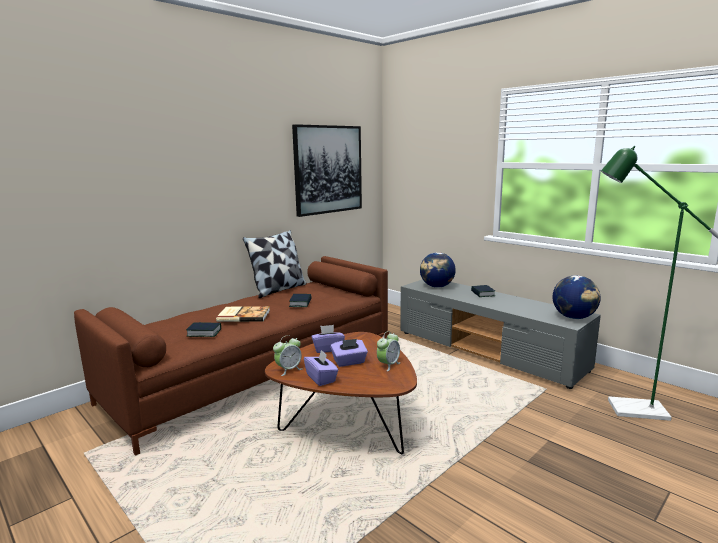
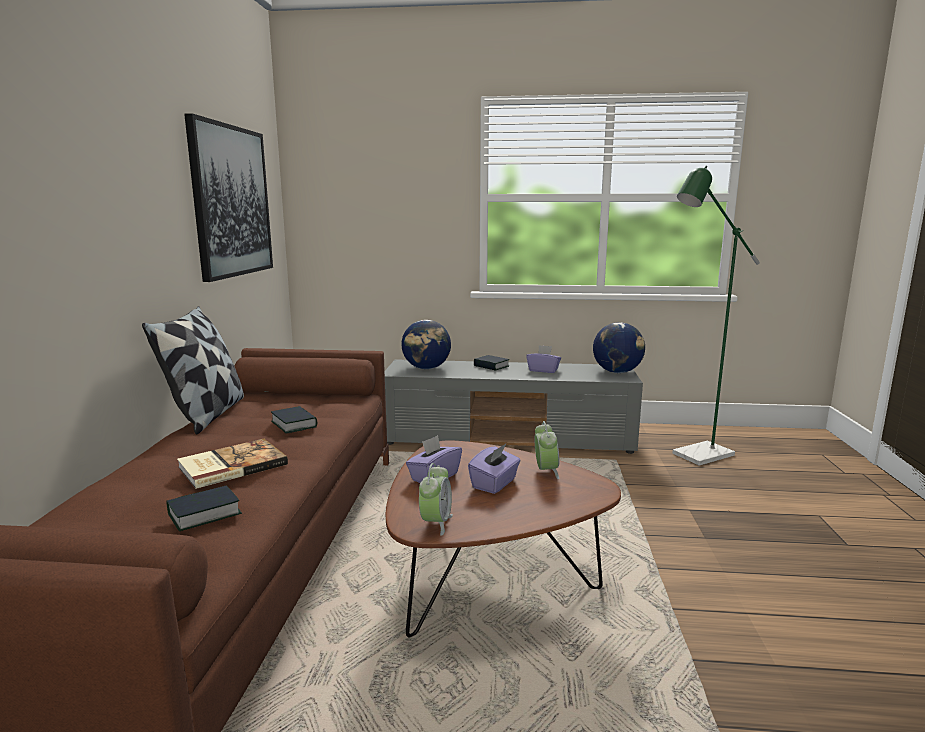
camera: 40 degrees left, 0 degrees up
purple tissue box [304,350,339,386] -> purple tissue box moved to [526,345,561,373]

